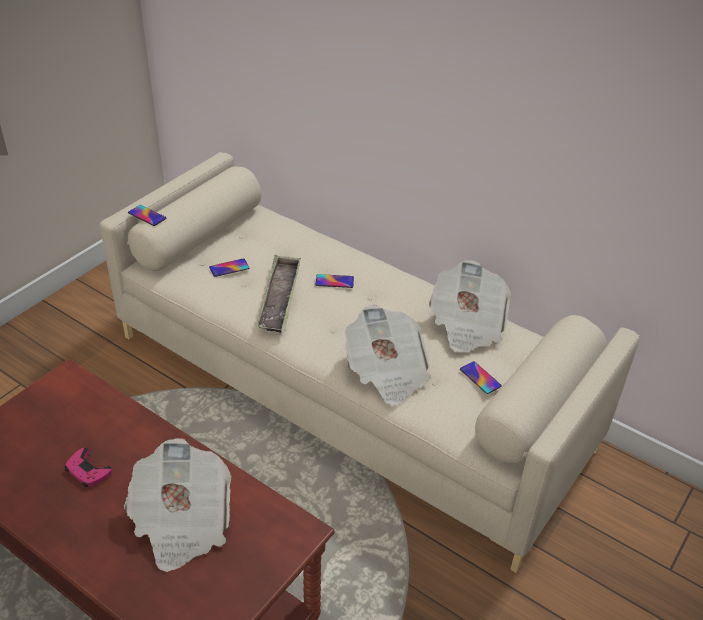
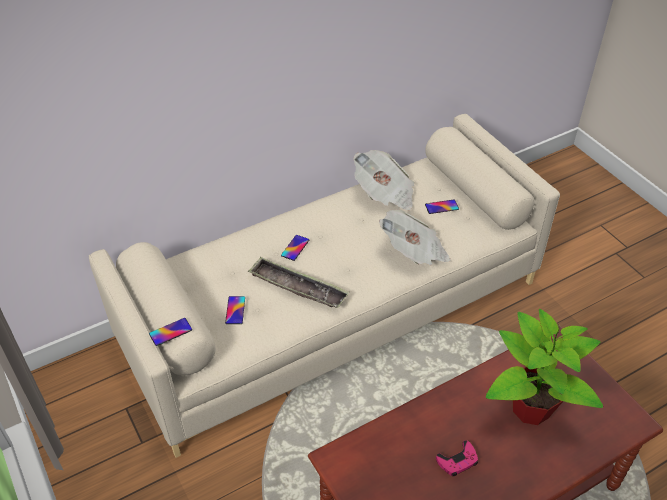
camera: 65 degrees left, 5 degrees up
newspaper [124,438,231,572] -> potted plant [486,309,603,425]

